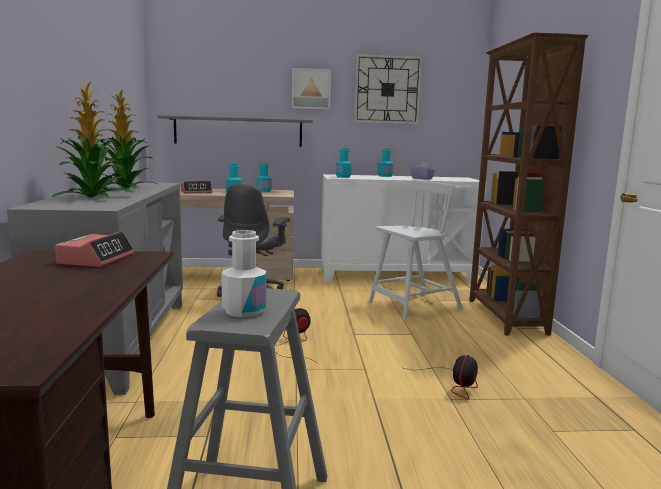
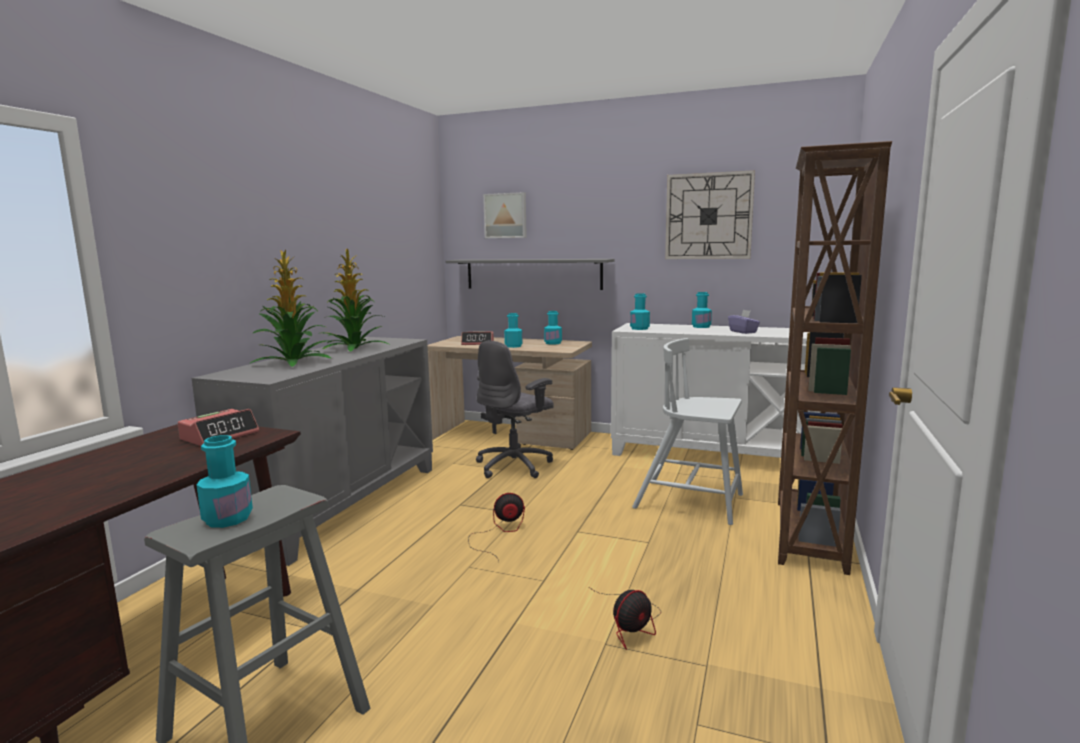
camera: 25 degrees right, 0 degrees up
white bottle [222,230,266,317] -> turquoise bottle [196,435,253,528]
picture [292,68,331,109] -> picture moved to [483,192,527,238]
white chair [369,180,463,320] -> white chair turned 150 degrees counterclockwise [632,338,743,525]

